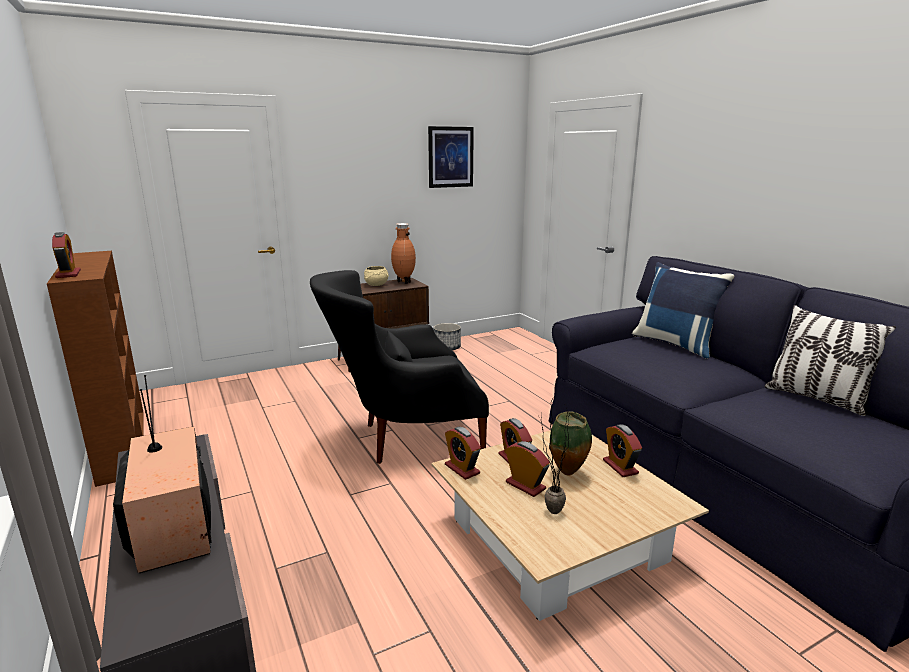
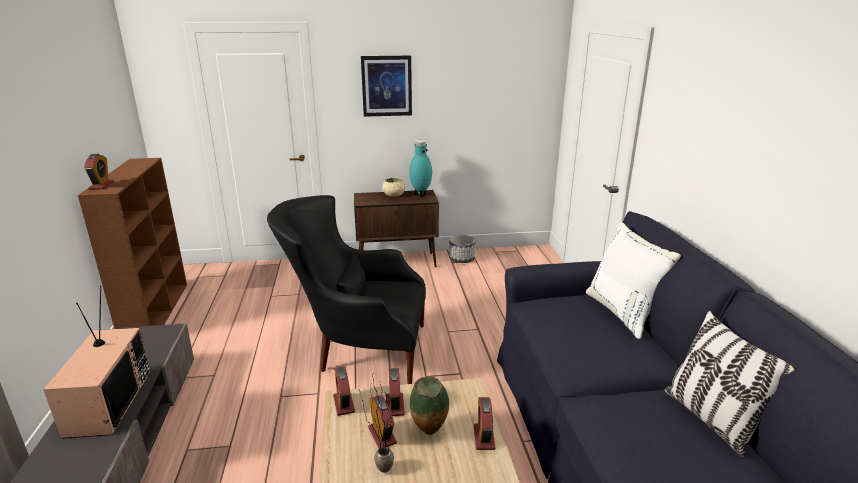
camera: 20 degrees right, 5 degrees up
brown vase [391,223,416,284] -> turquoise vase [409,139,432,197]
picture [428,126,474,188] -> picture moved to [361,56,412,117]
blue pillow [632,262,734,359] -> white pillow [586,222,681,339]

